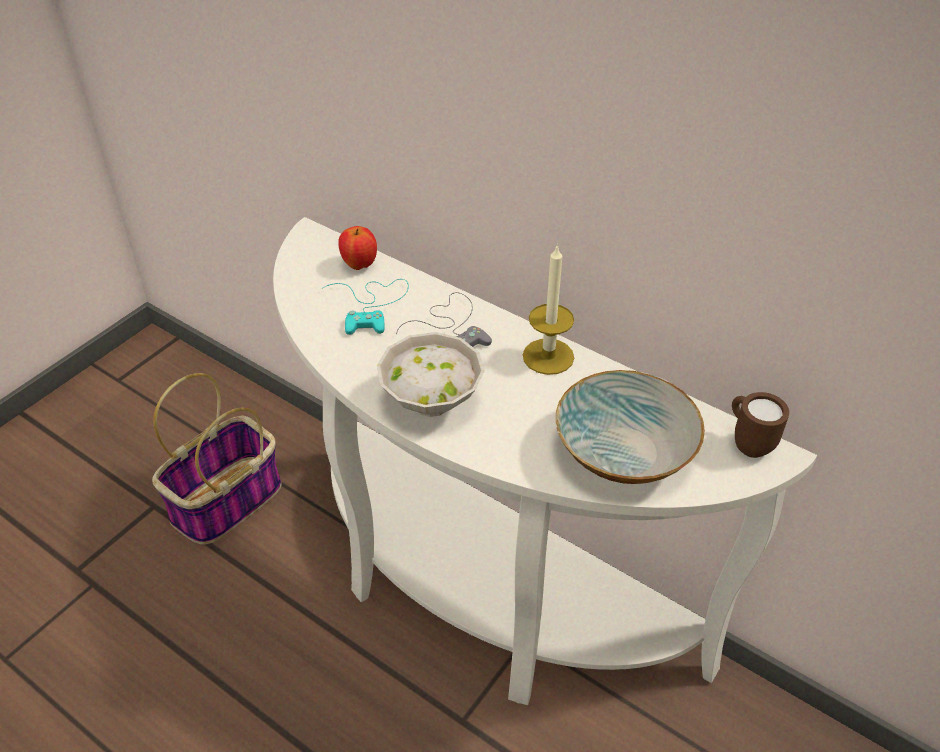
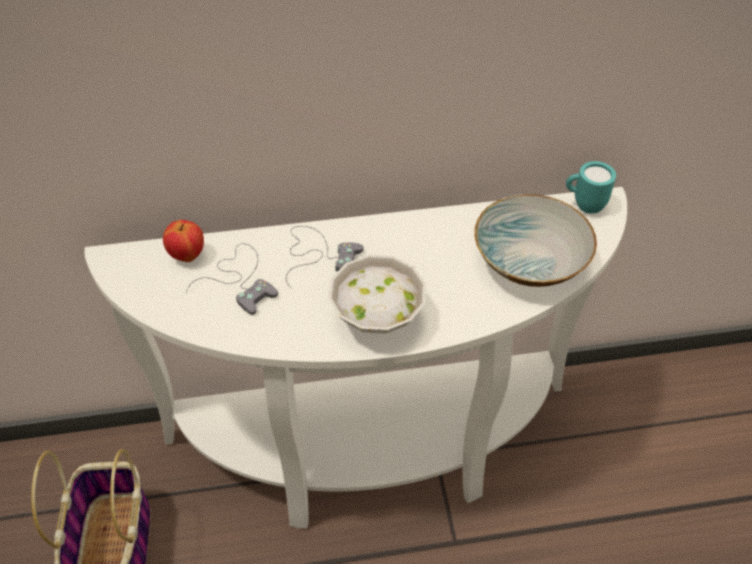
camera: 45 degrees left, 5 degrees up
turquoise game controller [323,279,409,335] -> grey game controller [186,243,278,315]
candle [523,244,574,375] -> none
brown mug [732,392,789,458] -> turquoise mug [566,161,616,214]

